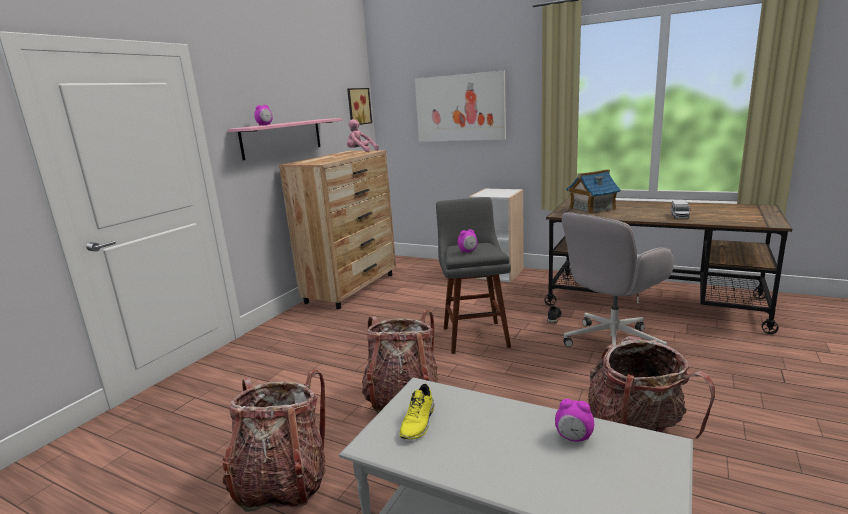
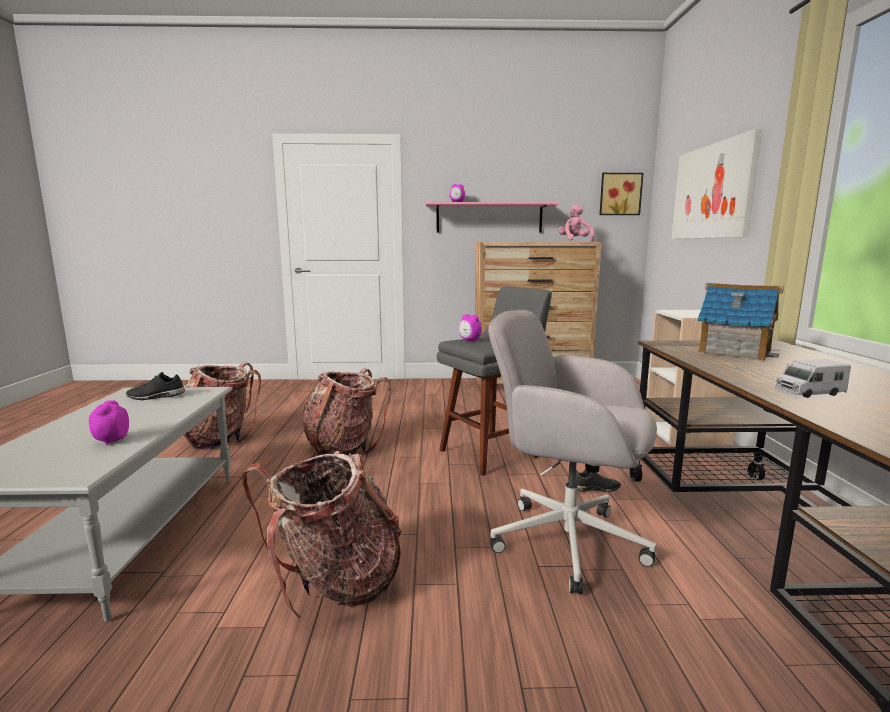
camera: 60 degrees right, 5 degrees down
yellow shoe [400,384,435,440] -> black shoe [126,372,185,400]

